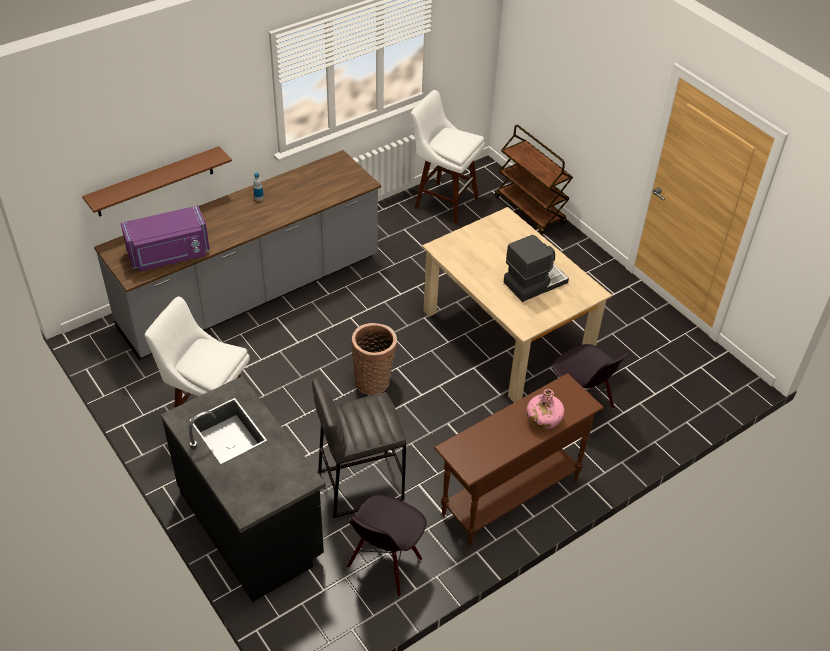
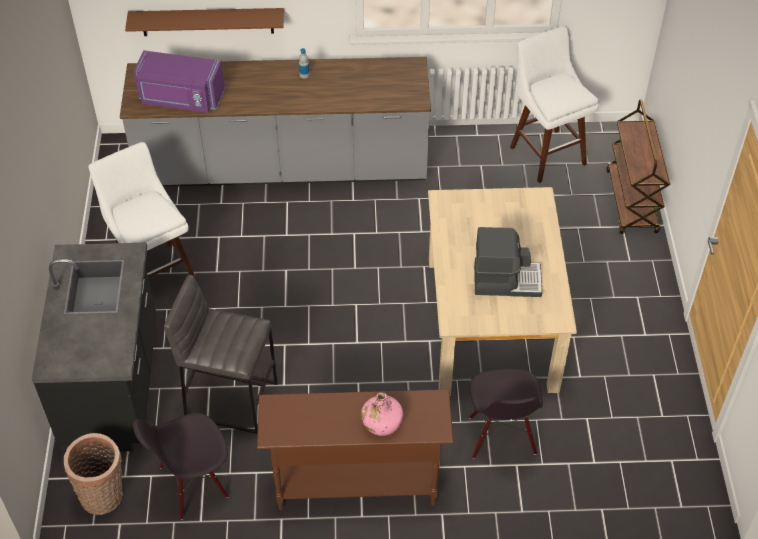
camera: 35 degrees right, 5 degrees up
basket [351,323,397,395] -> basket moved to [64,433,123,515]

